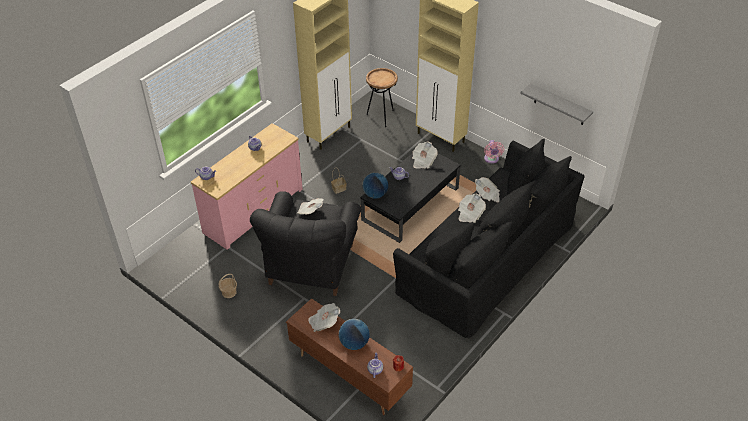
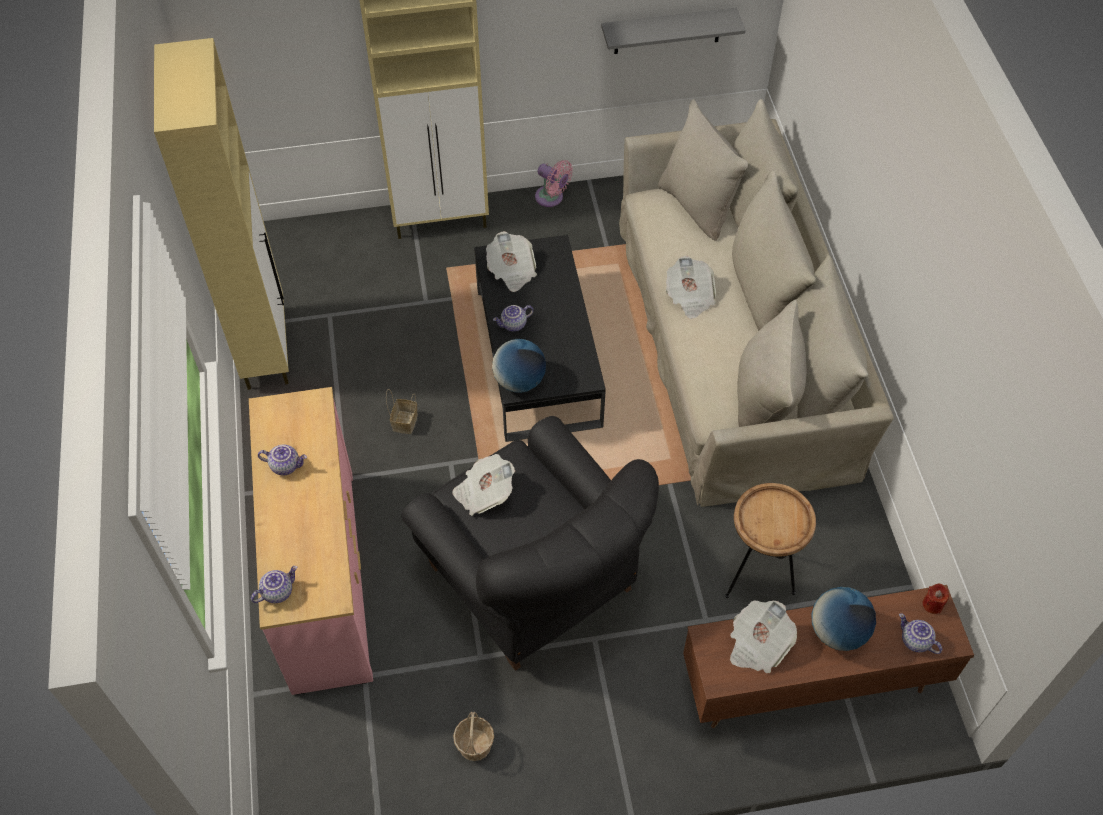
camera: 50 degrees left, 10 degrees up
brown side table [366,68,398,127] -> brown side table moved to [725,483,816,598]
black sofa [393,139,585,338] -> beige sofa [619,99,894,507]
newspaper [475,177,500,203] -> none

